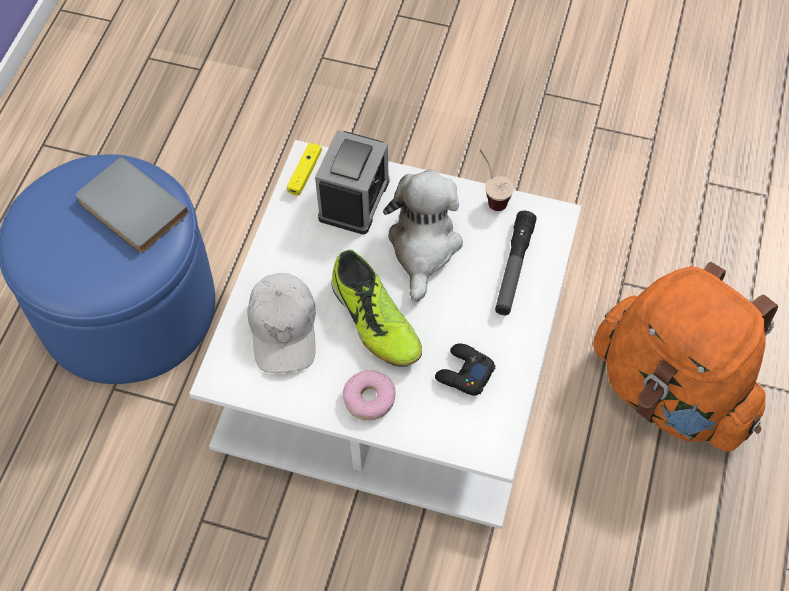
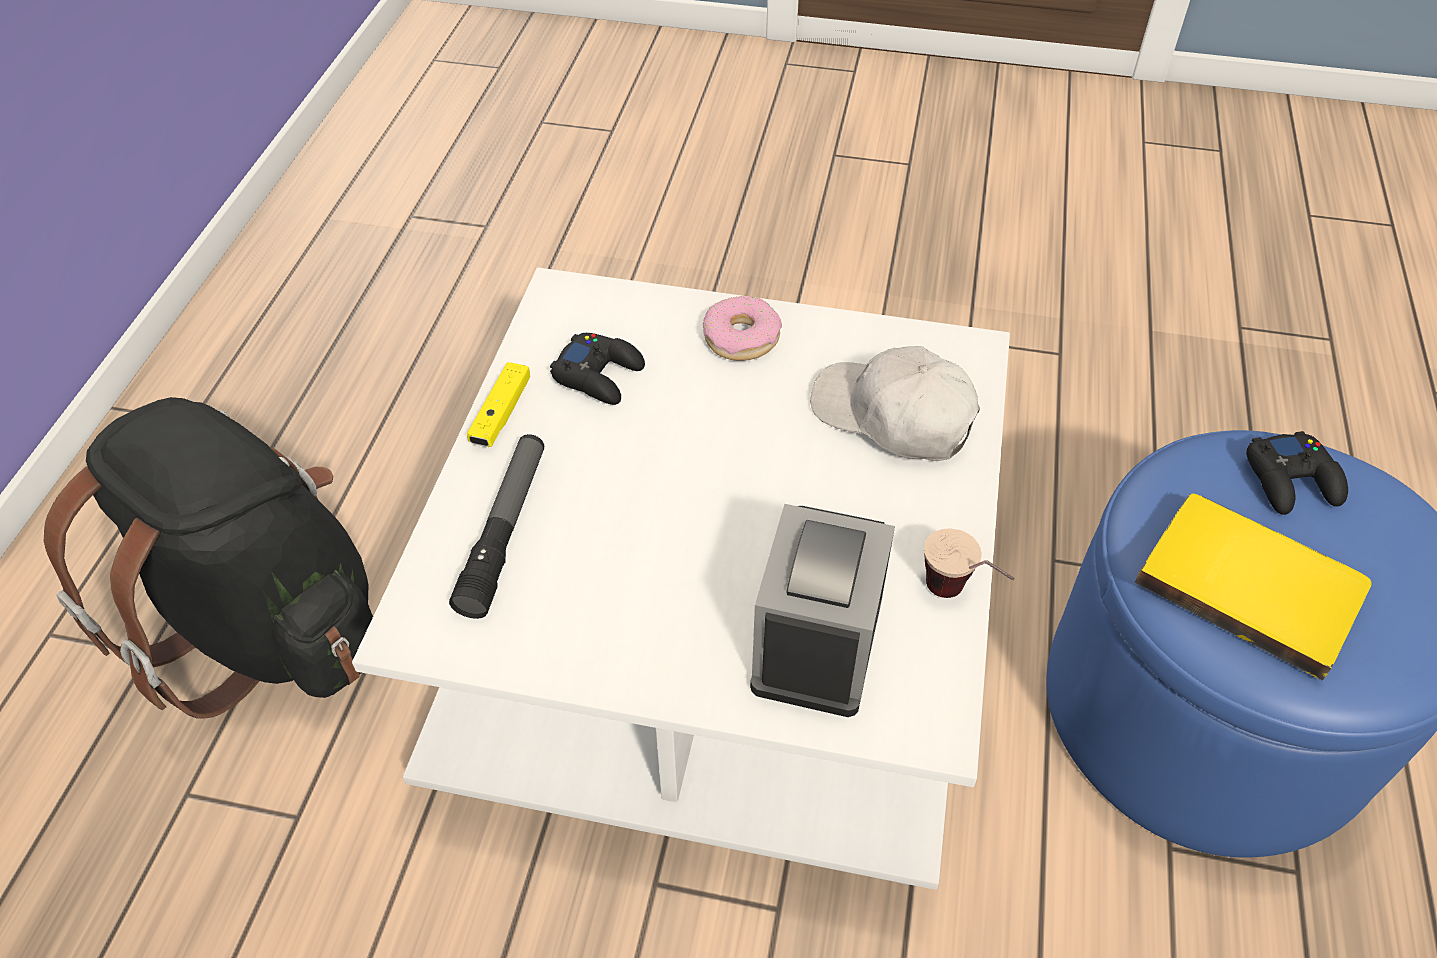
camera: 175 degrees right, 10 degrees down
grey book [76,156,189,253] -> yellow book [1135,494,1371,681]
white cap [247,273,316,373] -> white cap turned 45 degrees counterclockwise [810,346,980,461]
yellow game controller [287,143,322,196] -> yellow game controller moved to [467,362,530,447]
shoe [331,249,422,367] -> none
plush toy [383,170,463,302] -> none
cup [480,149,514,211] -> cup moved to [924,528,1015,598]
orange backpack [593,262,778,452] -> black backpack [44,397,373,719]
none -> black game controller [1246,431,1348,515]

